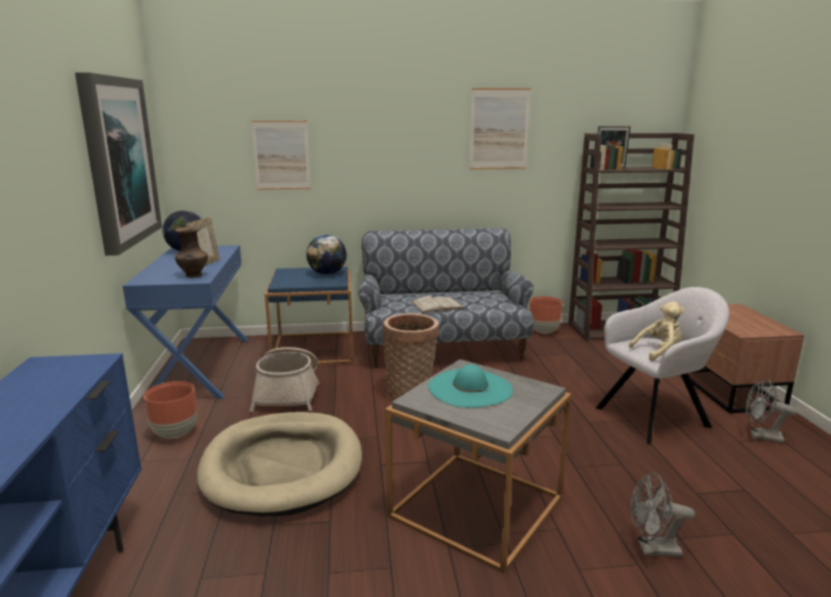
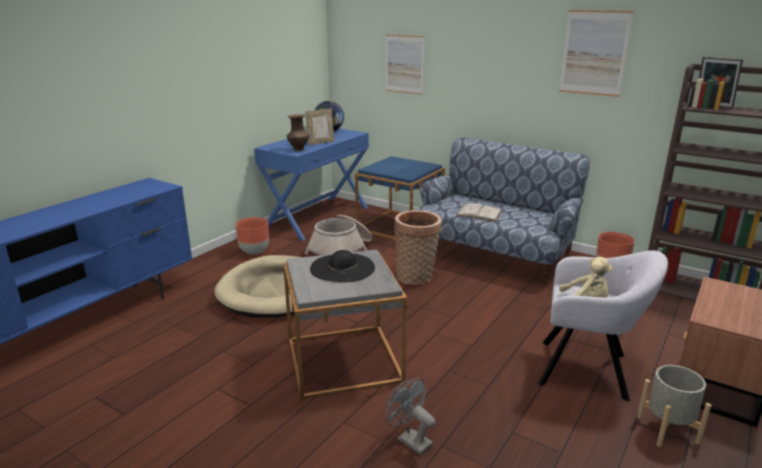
camera: 40 degrees right, 5 degrees up
picture [75,72,162,256] -> none
globe [306,235,347,275] -> none
turquoise hat [428,364,513,408] -> black hat [310,250,375,282]
grey fan [746,378,797,443] -> grey planter [637,365,711,447]

